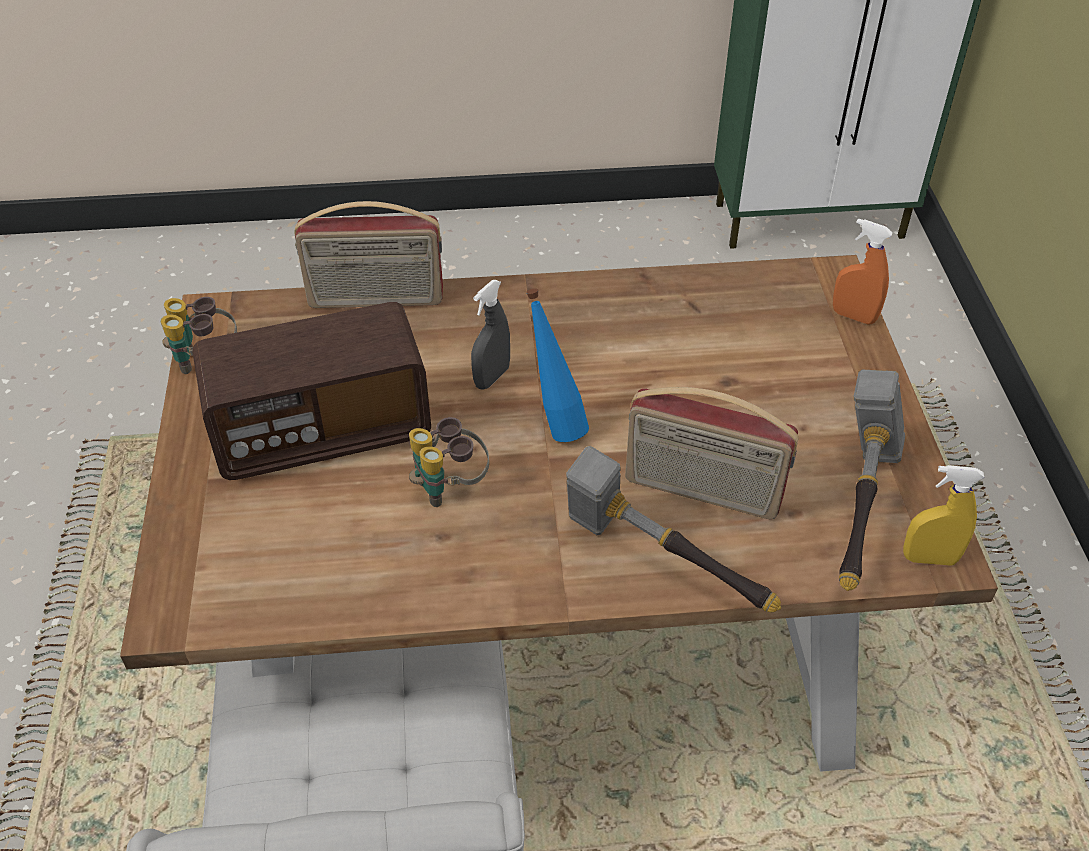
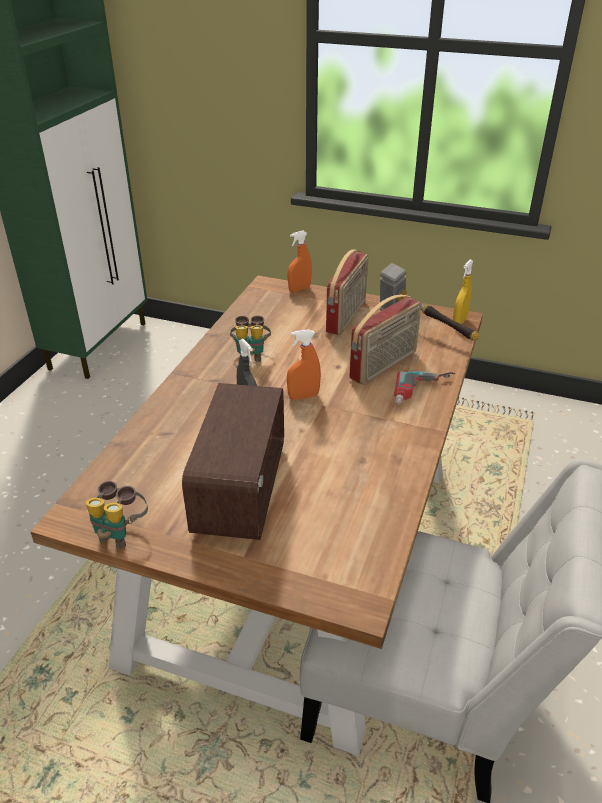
camera: 65 degrees left, 10 degrees down
radio [294,201,443,308] -> radio moved to [326,249,368,335]
binoculars [409,417,489,507] -> binoculars moved to [230,315,271,362]
blue bottle [526,288,589,442] -> orange spray bottle [287,329,321,400]
hammer [566,446,781,612] -> power drill [394,371,455,405]

